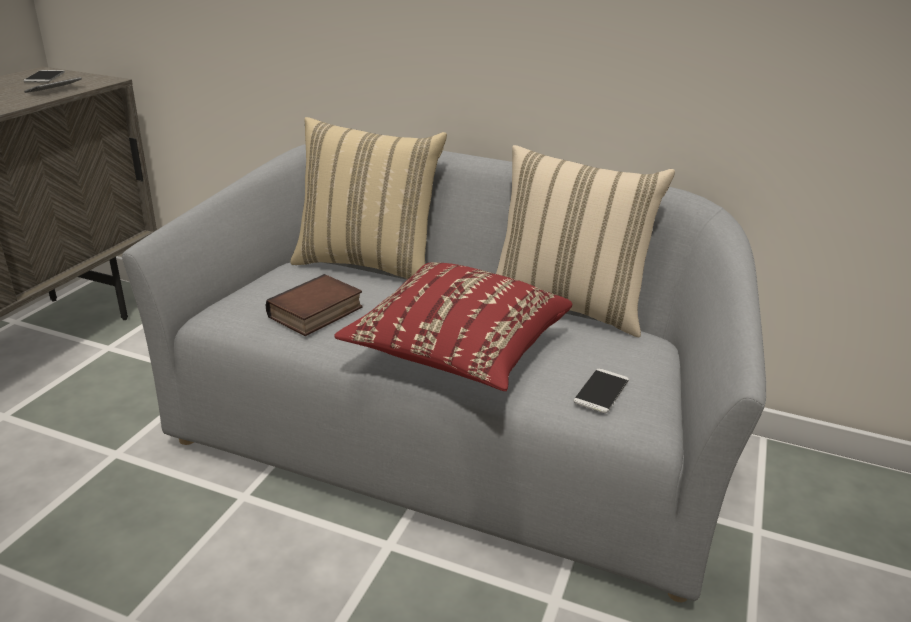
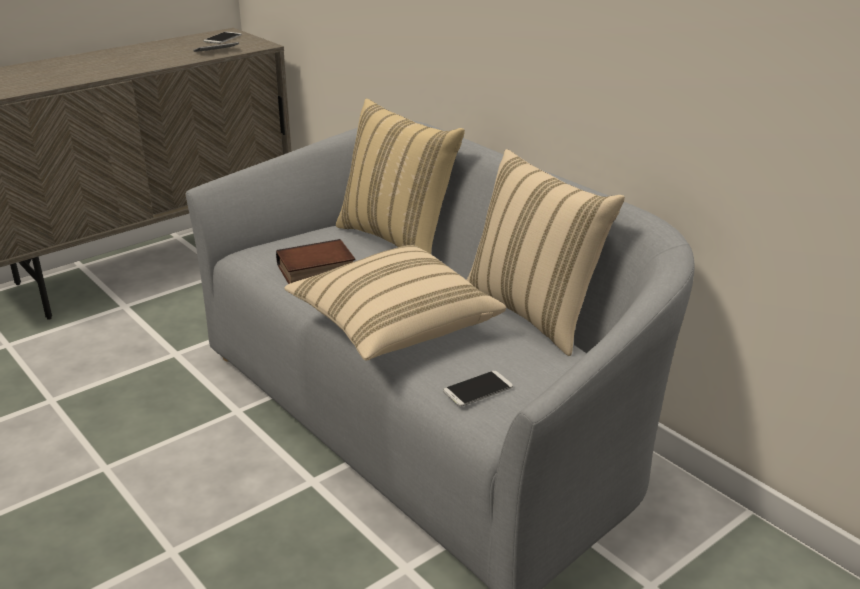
camera: 30 degrees right, 0 degrees up
red pillow [334,262,573,391] -> beige pillow [284,245,506,361]

